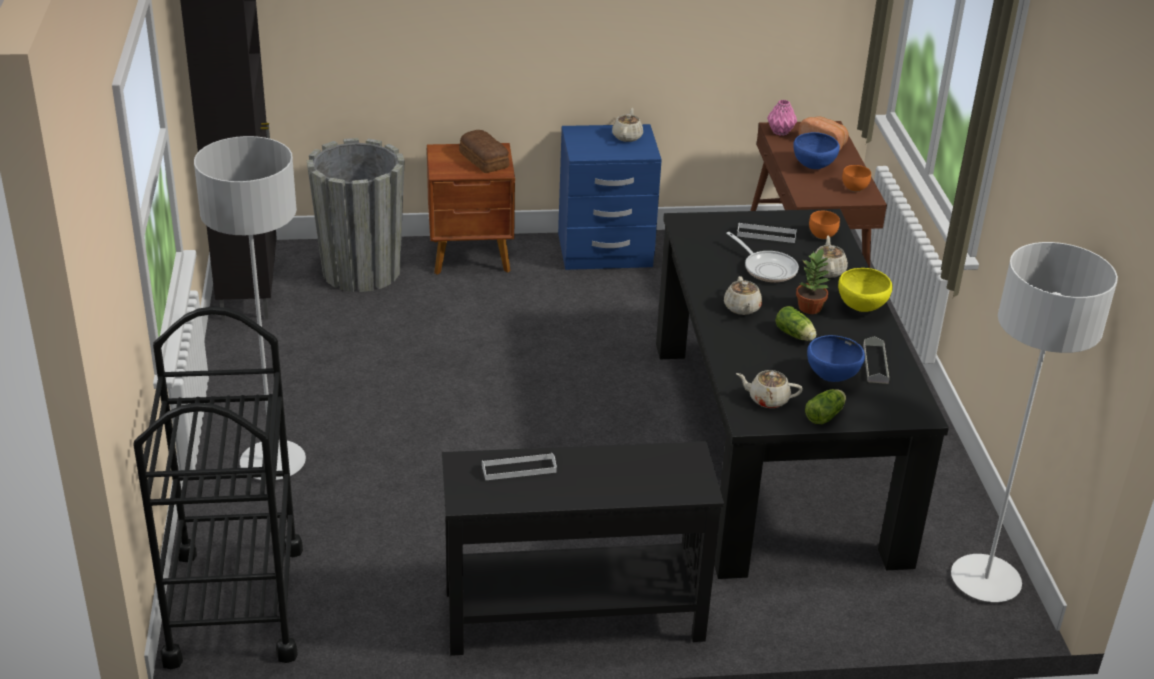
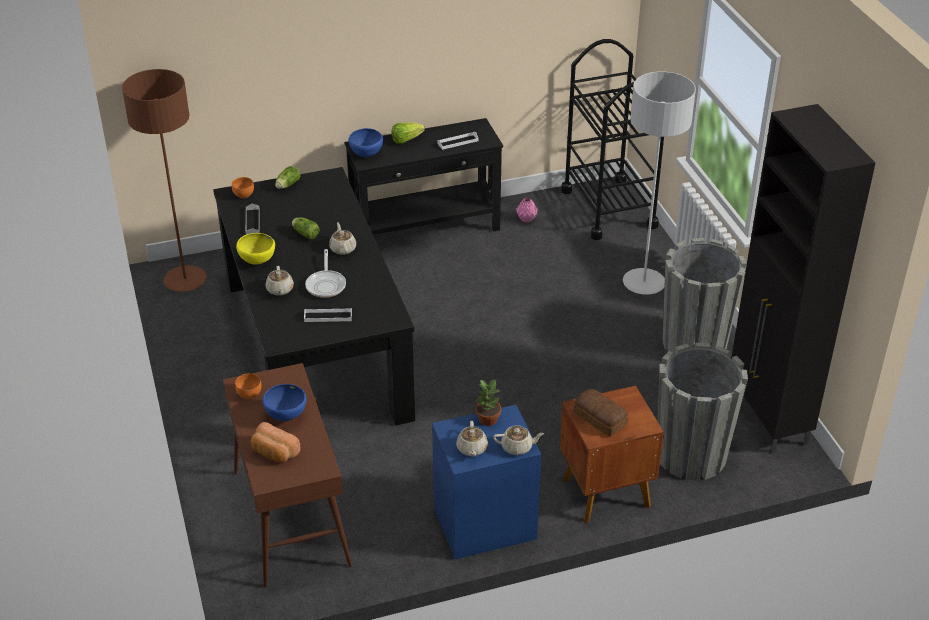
camera: 170 degrees right, 5 degrees up
frying pan [726,232,799,283] -> frying pan turned 135 degrees counterclockwise [305,249,346,298]
beige teapot [736,370,803,408] -> beige teapot moved to [493,425,545,455]
pink vase [767,100,797,136] -> pink vase moved to [516,197,538,223]
potted plant [796,249,831,314] -> potted plant moved to [476,379,501,426]
blue bowl [807,335,865,382] -> blue bowl moved to [349,128,383,157]
orange bowl [809,211,840,239] -> orange bowl moved to [232,177,254,199]
white floor lamp [951,242,1118,602] -> brown floor lamp [122,69,206,292]
none -> lettuce [391,122,425,144]
none -> grey planter [663,238,746,355]

